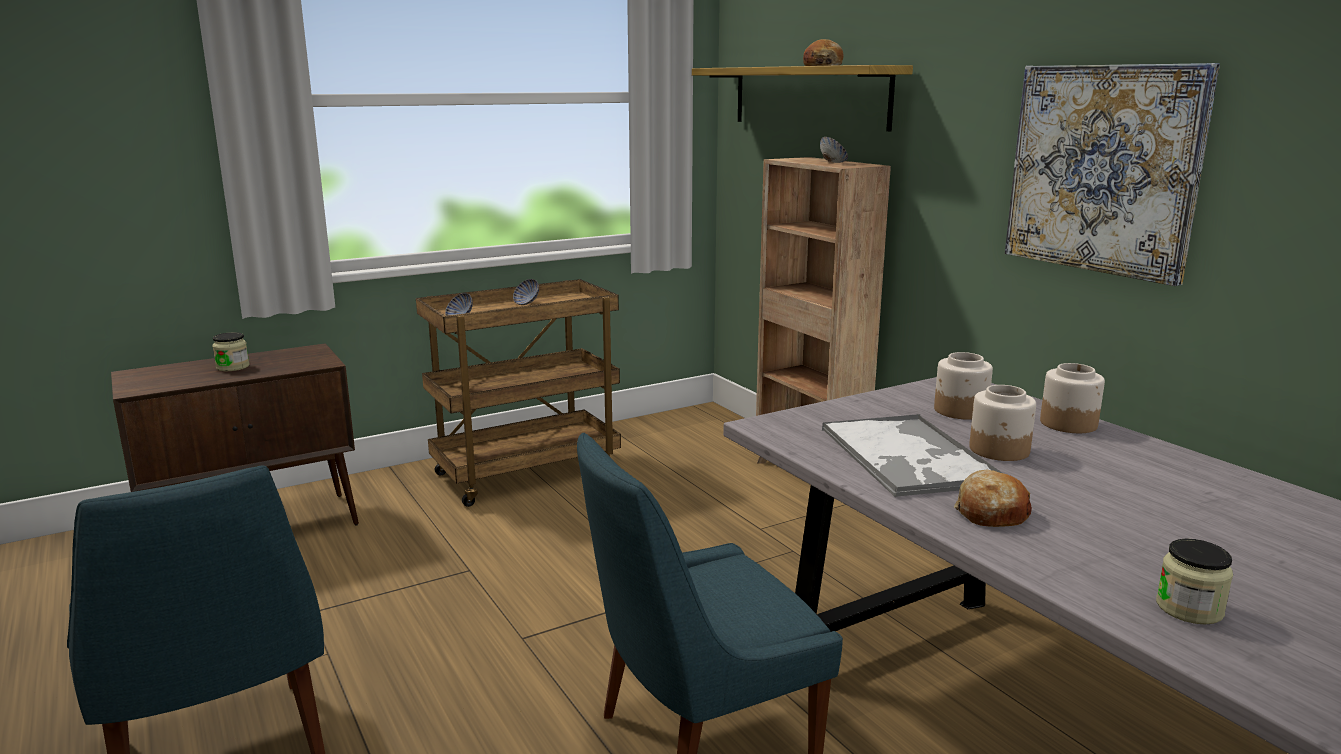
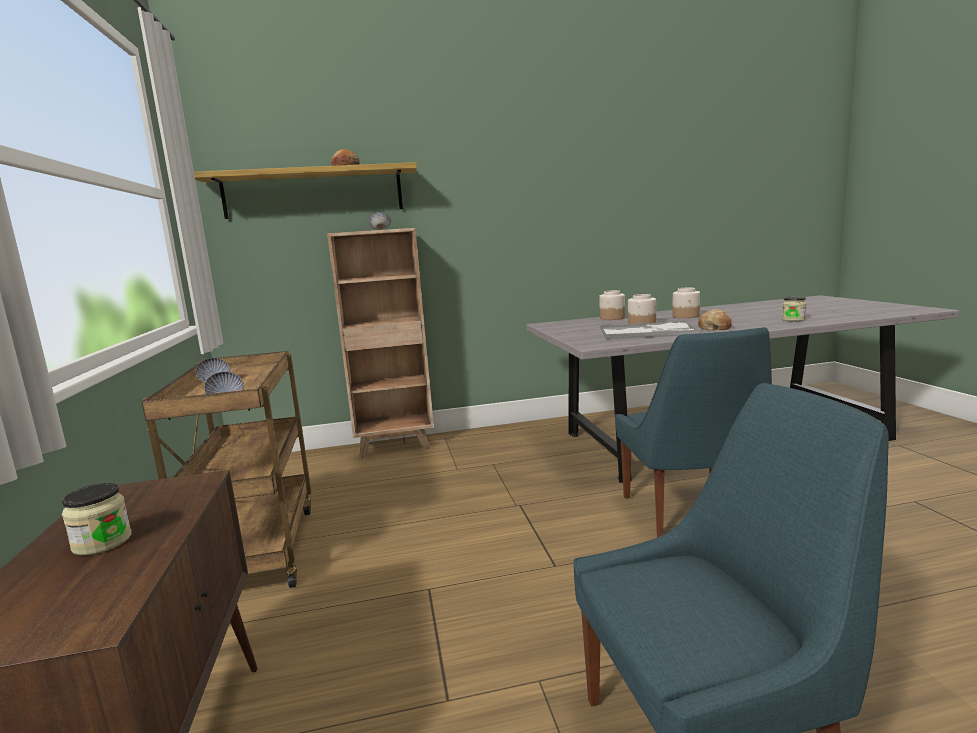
camera: 70 degrees left, 5 degrees down
jar [934,352,993,420] -> jar moved to [673,287,700,318]
picture [1005,63,1220,286] -> none

